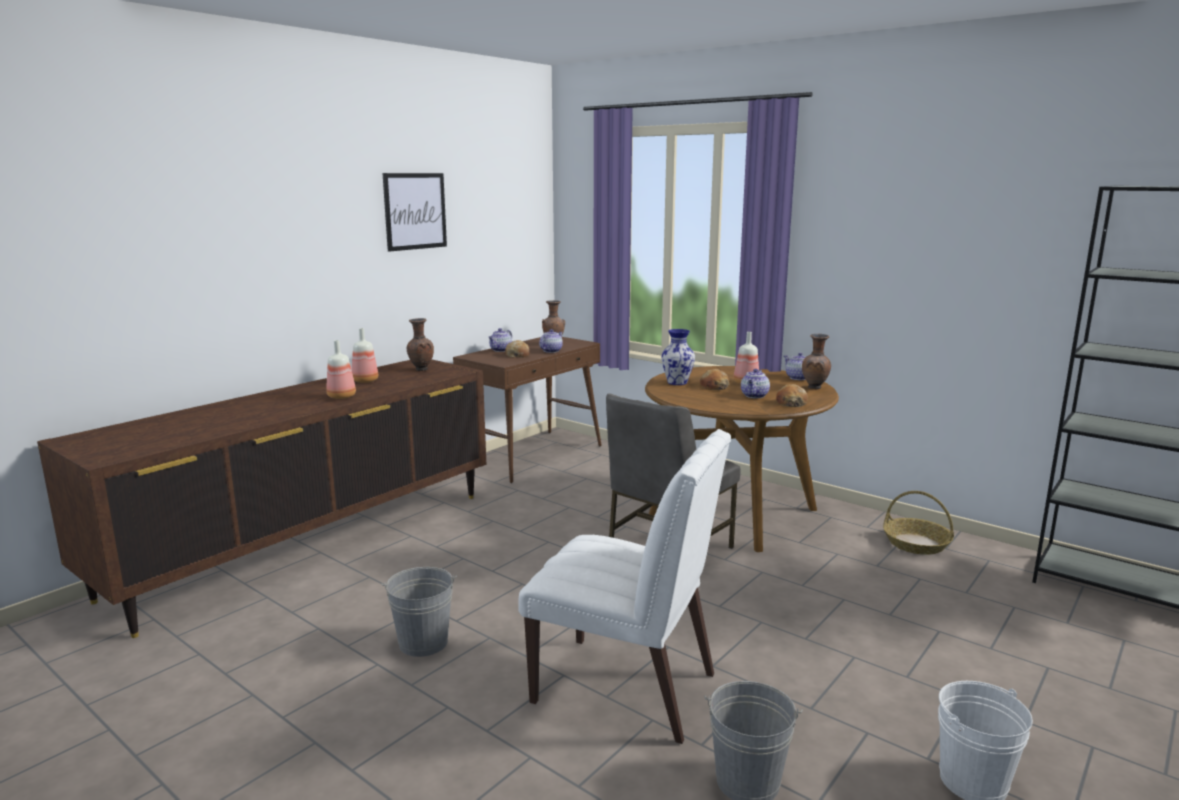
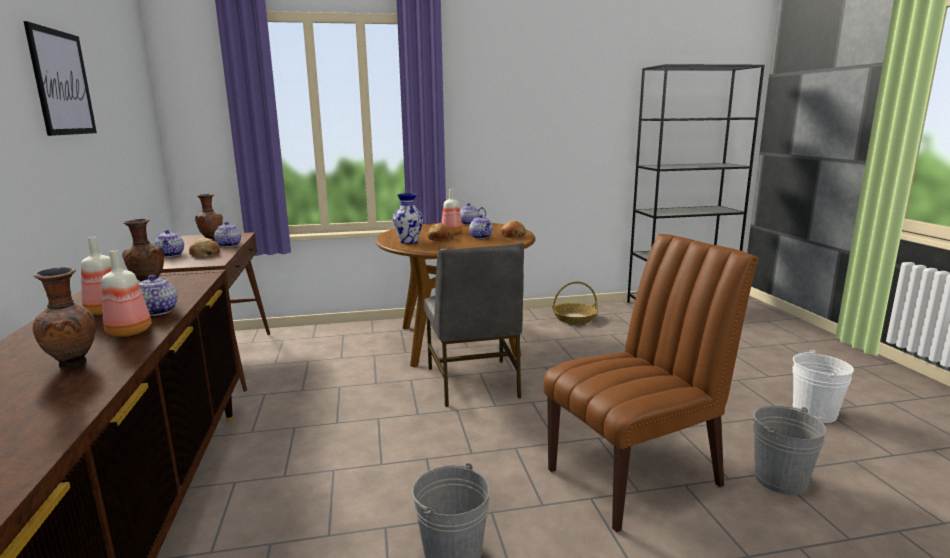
camera: 50 degrees left, 0 degrees up
white chair [518,429,731,744] -> brown chair [543,234,759,532]
brown vase [802,334,831,390] -> brown vase moved to [33,267,96,368]
none -> teapot [139,275,177,316]

